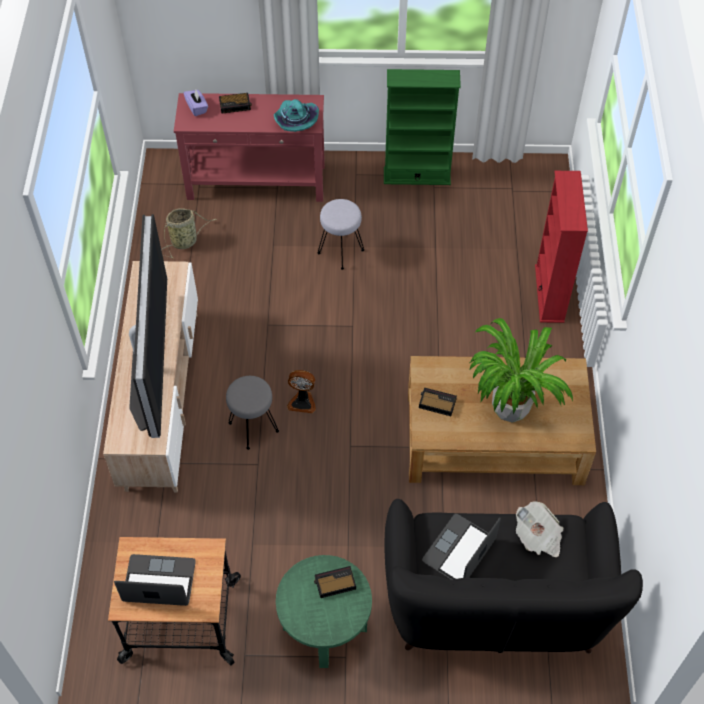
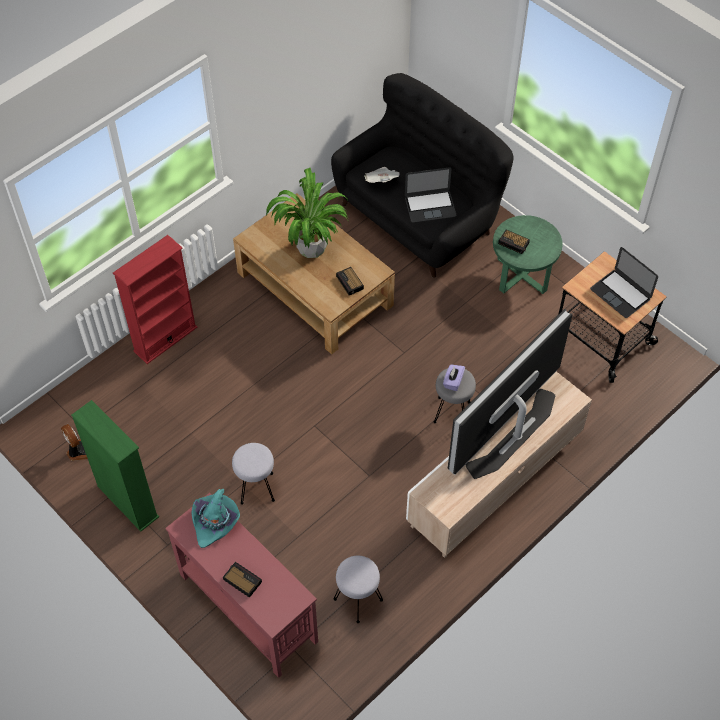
camera: 135 degrees left, 0 degrees up
basket [161,208,217,258] -> grey stool [334,556,383,623]
purple tissue box [184,90,208,116] -> purple tissue box moved to [443,364,465,391]
fan [287,370,316,413] -> fan moved to [61,424,88,461]

